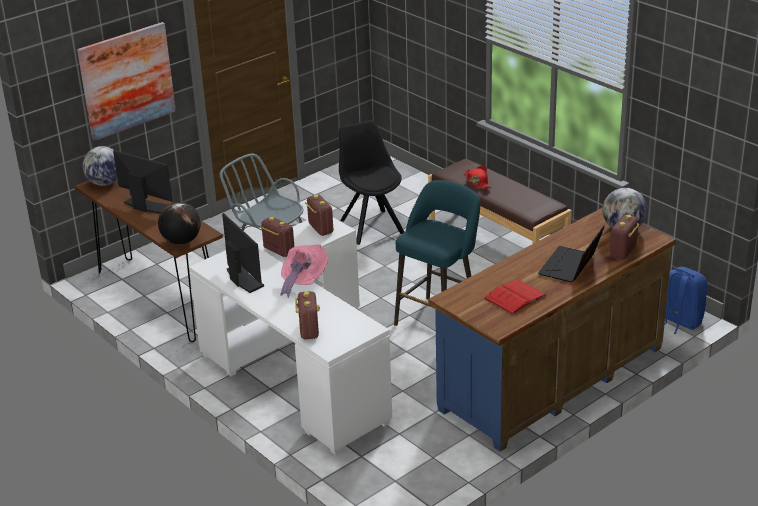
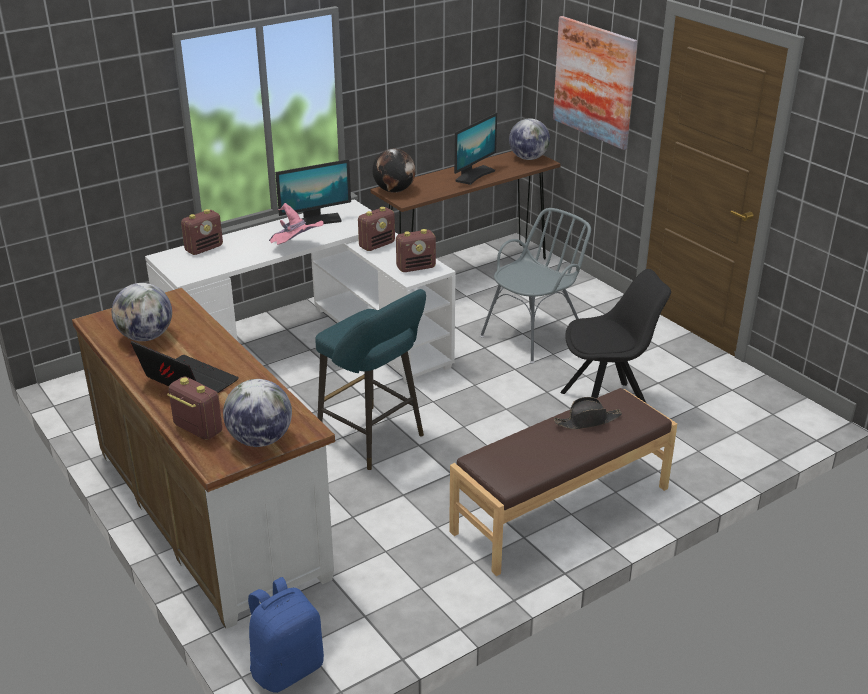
camera: 95 degrees right, 0 degrees up
radio [295,291,320,339] -> radio turned 45 degrees counterclockwise [181,209,223,255]
blue dresser [428,207,676,452] -> white dresser [72,288,335,629]
red hat [465,165,491,189] -> black hat [554,397,622,429]
red book [484,279,547,315] -> globe [112,283,172,341]

